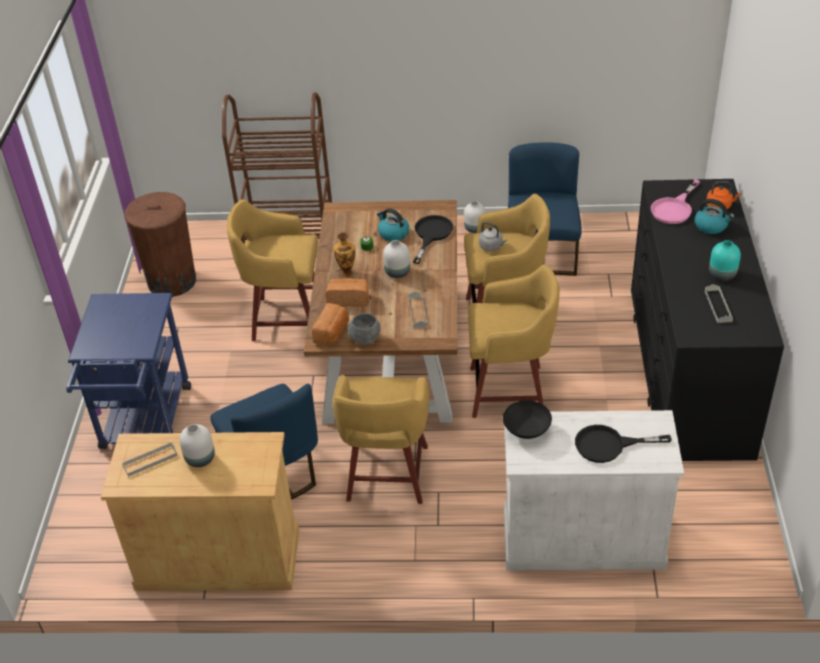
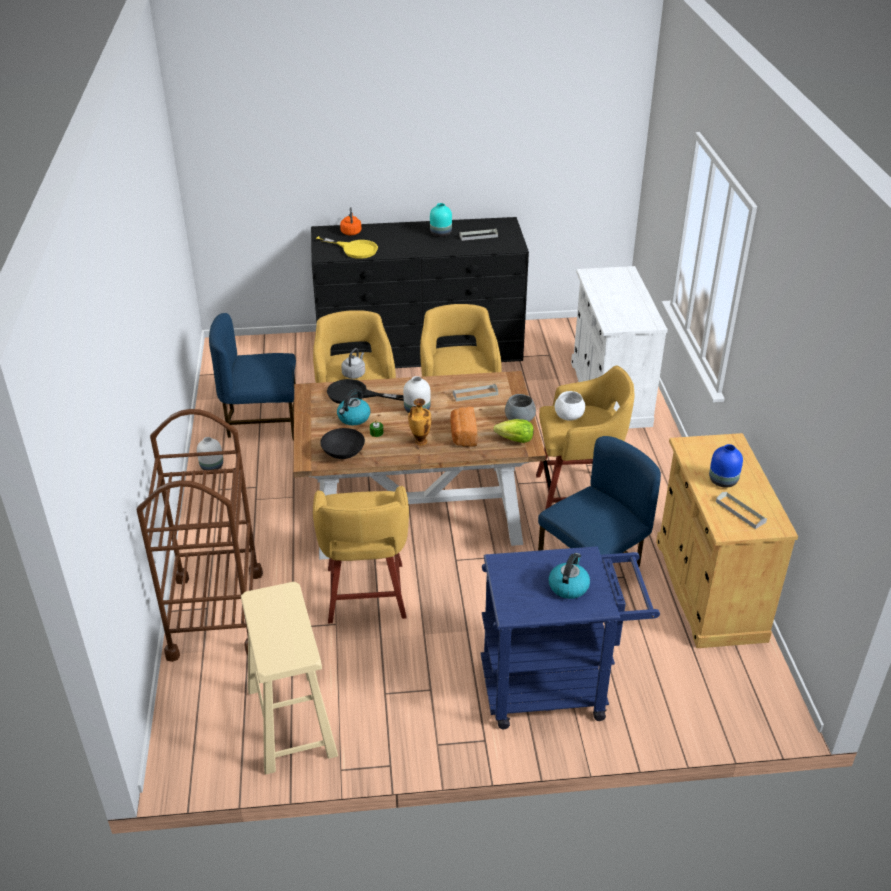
camera: 100 degrees left, 5 degrees down
brown trash can [124,192,196,297] -> beige stool [241,582,338,774]
white vase [179,424,215,467] -> blue vase [709,444,743,488]
bread [312,303,349,345] -> lettuce [493,419,534,443]
black bowl [503,400,552,439] -> black bowl moved to [320,428,365,459]
black frying pan [575,425,672,463] -> none
pink frying pan [651,179,700,224] -> yellow frying pan [316,236,378,259]
kettle [695,199,735,234] -> kettle moved to [549,553,590,599]
none -> white bowl [555,391,585,421]

